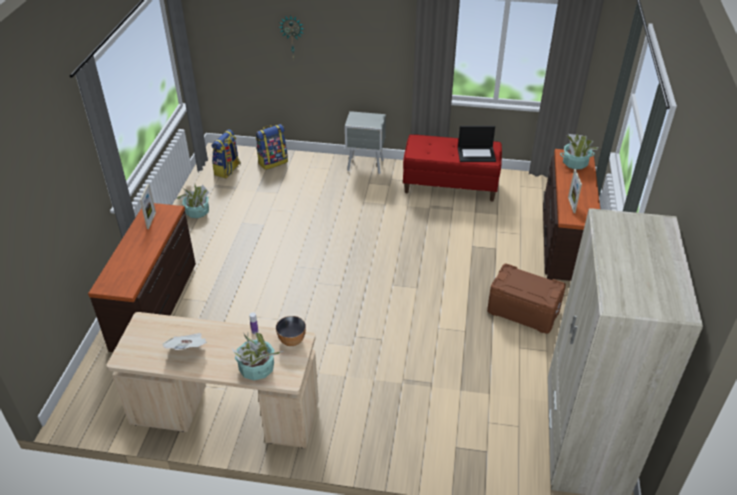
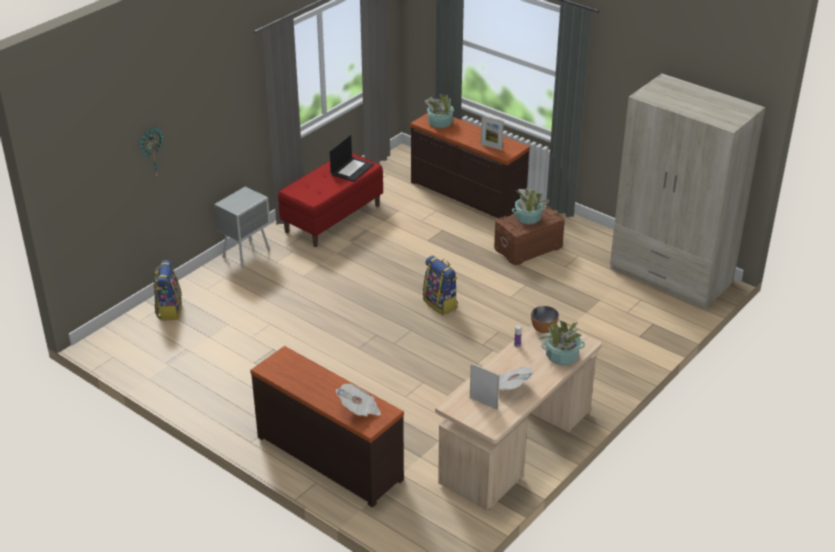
camera: 60 degrees left, 5 degrees down
picture frame [140,184,156,229] -> picture frame moved to [470,363,500,410]
potted plant [175,184,209,218] -> potted plant moved to [512,188,549,225]
backpack [212,129,241,178] -> backpack moved to [423,256,458,315]
none -> newspaper [336,383,381,417]

